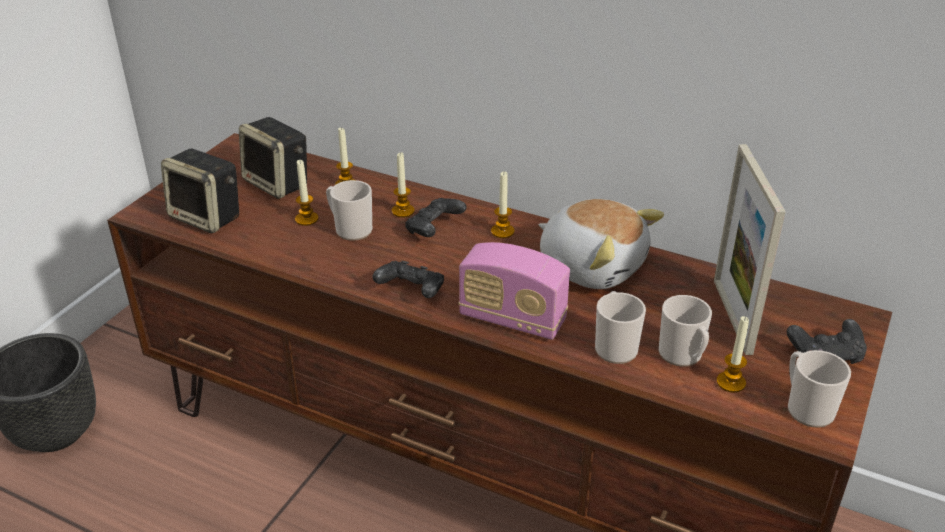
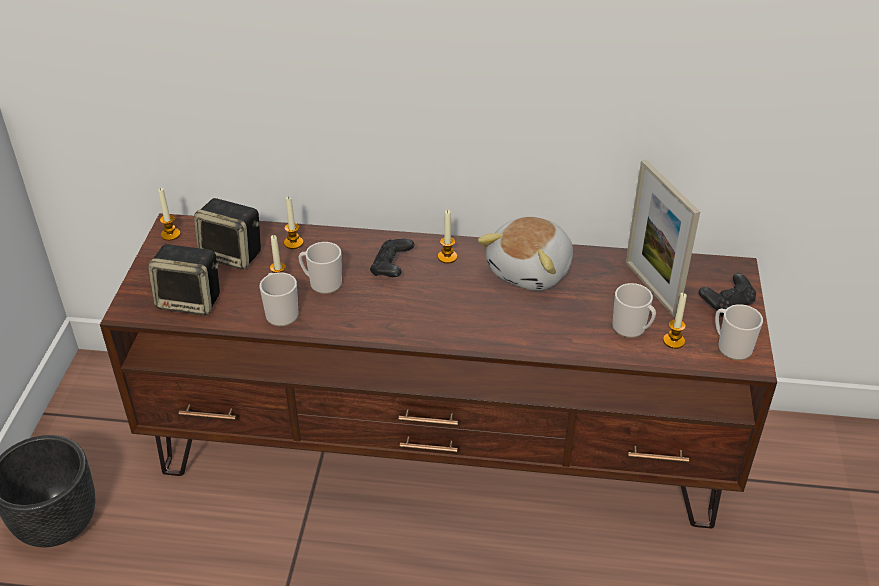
camera: 20 degrees left, 5 degrees up
black game controller [372,261,444,298] -> none
candle [392,153,415,218] -> candle moved to [158,188,180,241]
radio [459,242,570,340] -> none
plush toy [539,199,664,289] -> plush toy turned 105 degrees clockwise [478,216,573,291]
mug [595,291,646,364] -> mug moved to [260,272,299,327]

